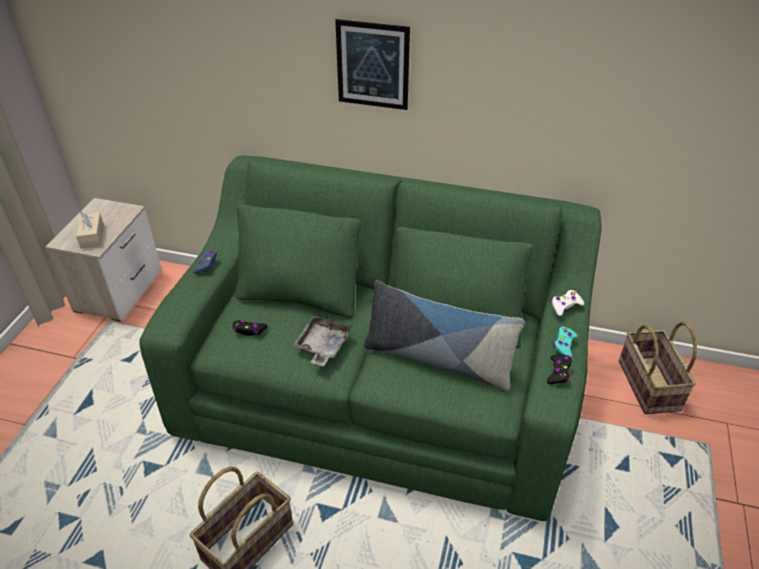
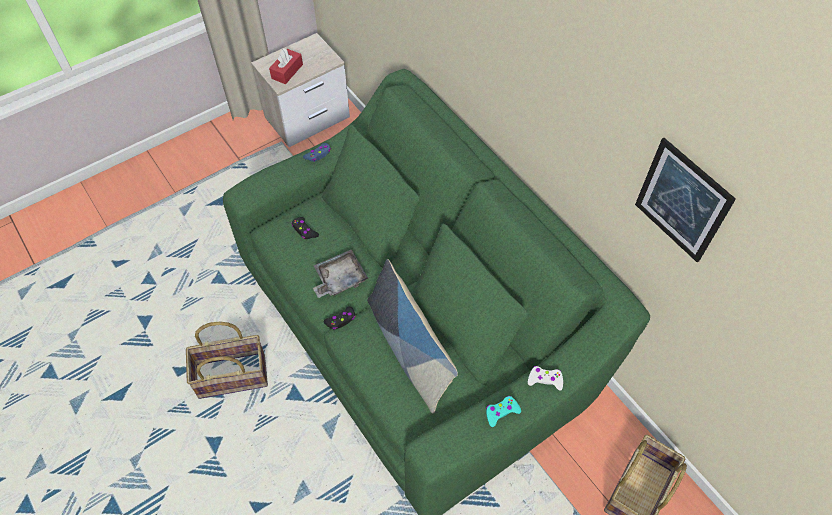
camera: 40 degrees right, 15 degrees up
beige tissue box [76,211,104,249] -> red tissue box [269,48,303,84]
picture [335,19,410,110] -> picture moved to [635,138,736,263]
black game controller [547,354,572,384] -> black game controller moved to [323,306,355,330]

